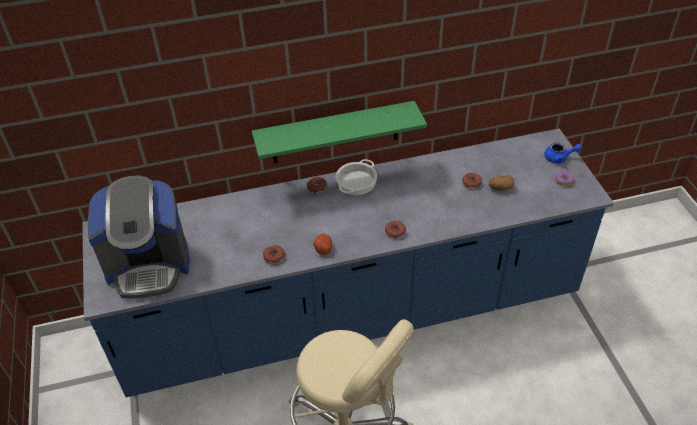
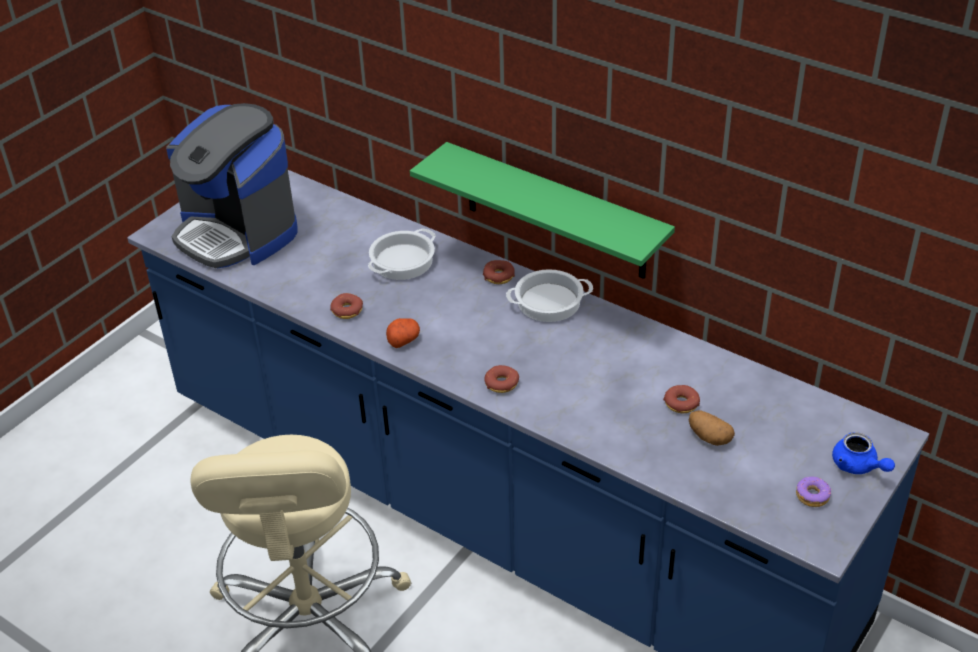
camera: 50 degrees right, 5 degrees down
none -> cooking pot [368,229,436,280]

